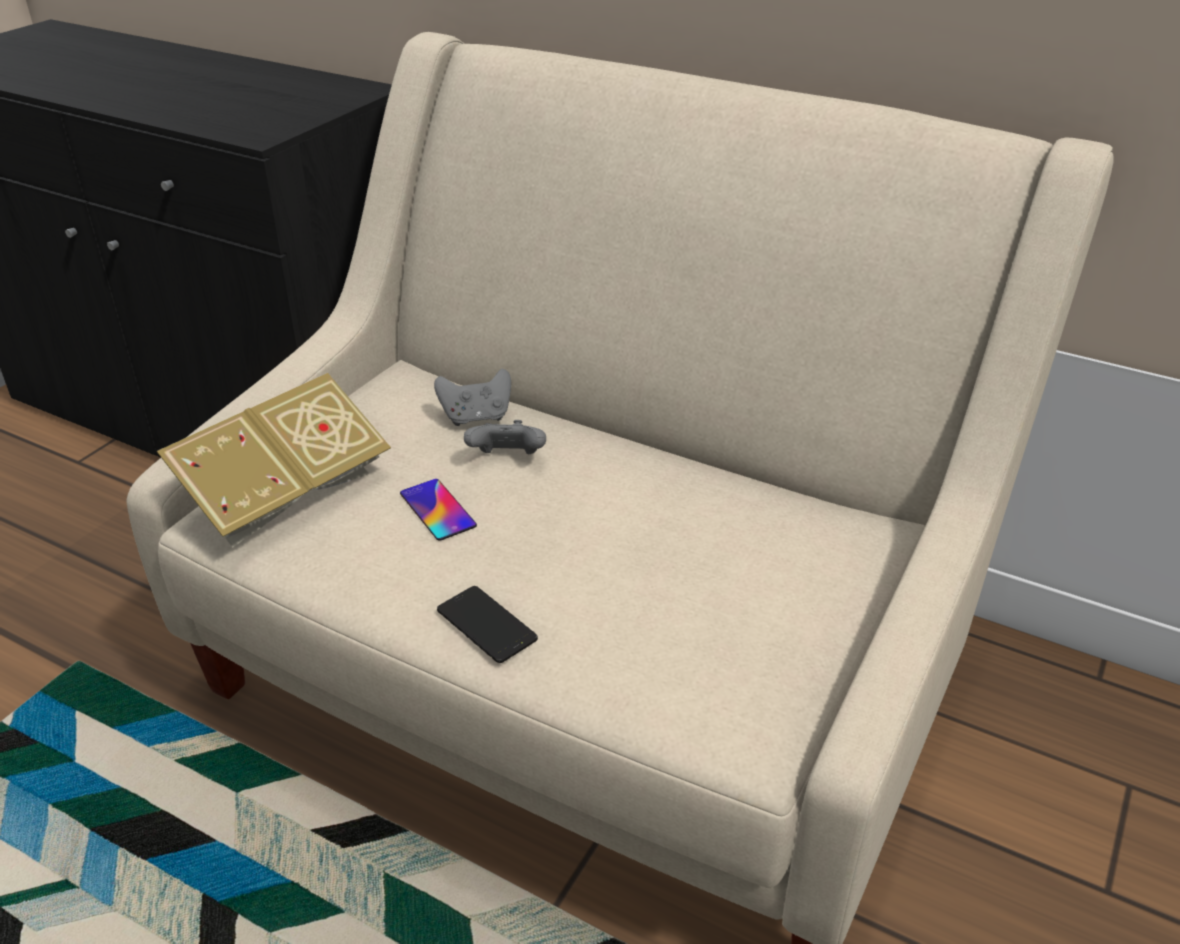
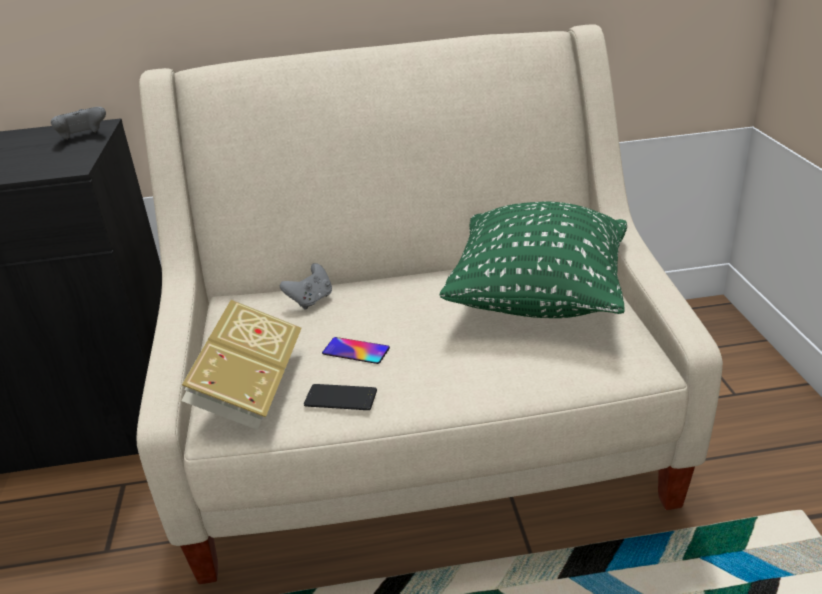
camera: 35 degrees left, 5 degrees down
phone [437,586,538,663] -> phone moved to [304,384,377,410]
grey game controller [464,420,546,454] -> grey game controller moved to [51,107,106,140]
none -> green pillow [440,202,627,318]

